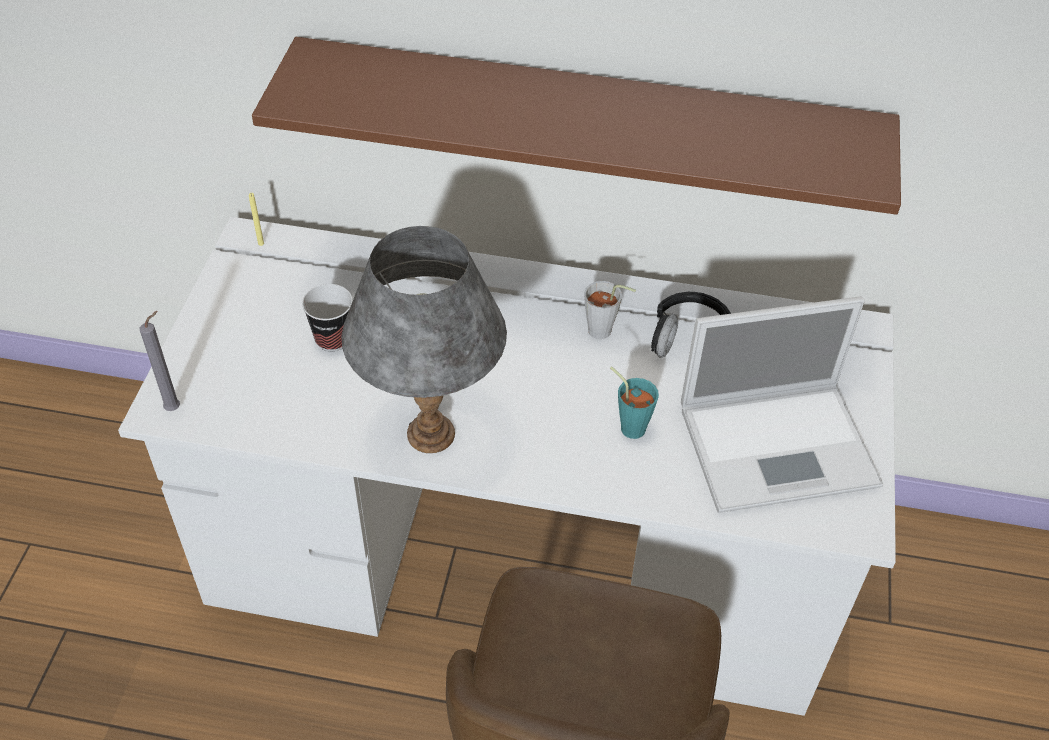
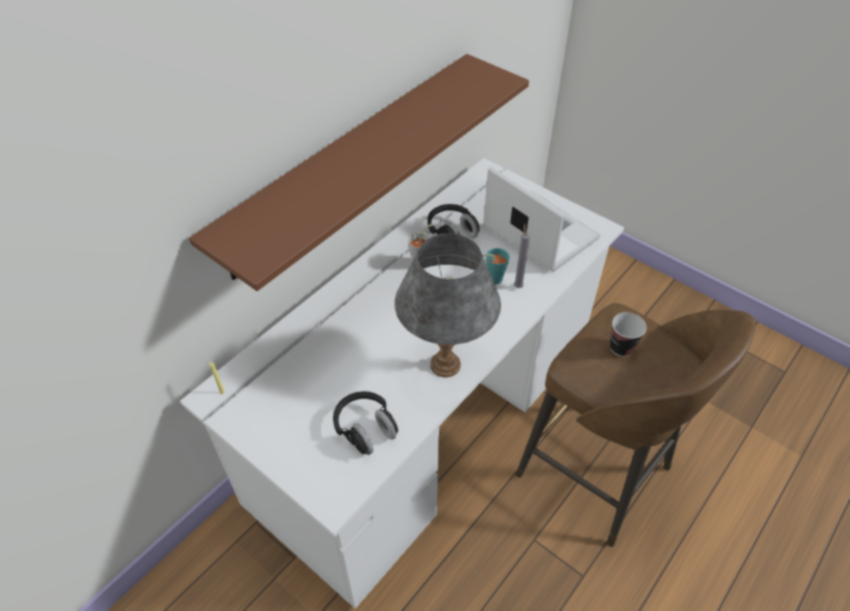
camera: 60 degrees left, 0 degrees up
grey candle [139,311,180,411] -> grey candle moved to [514,223,530,288]
cup [302,284,353,351] -> cup moved to [610,312,646,357]
laptop [681,296,883,513] -> laptop turned 60 degrees counterclockwise [483,167,600,272]
none -> black headphones [333,391,398,455]

